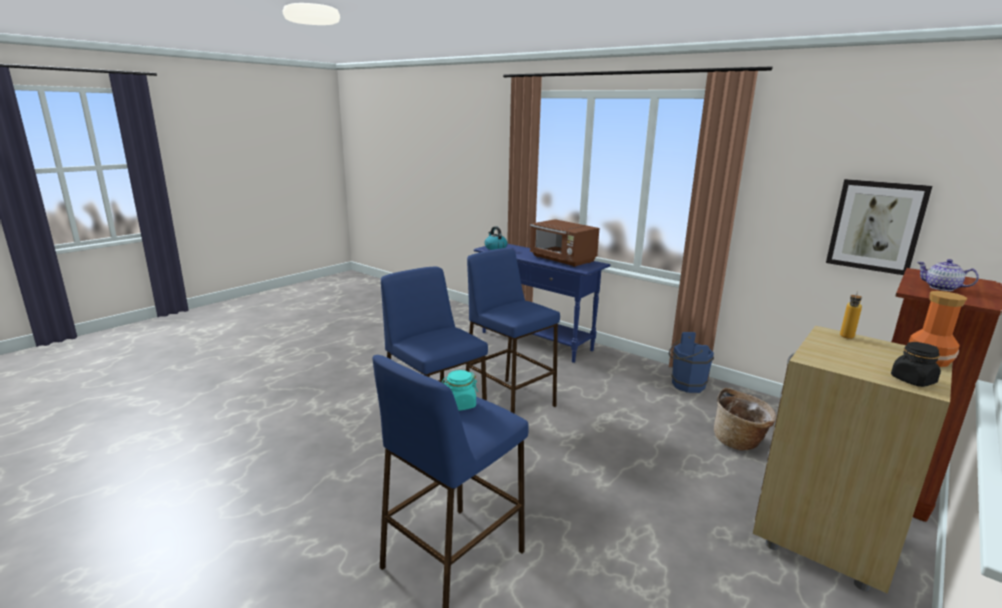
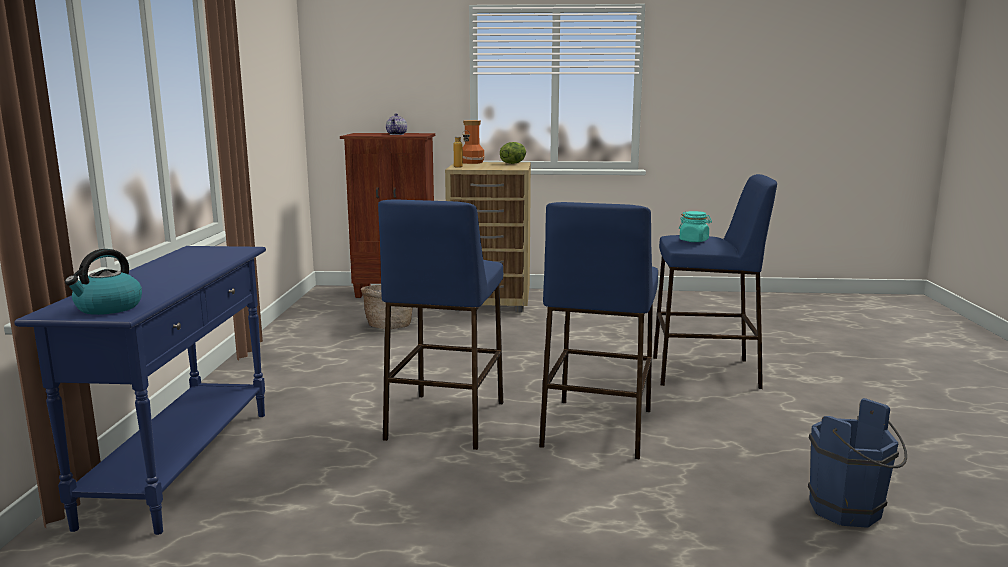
camera: 125 degrees left, 5 degrees down
brown microwave [530,219,599,267] -> none
blue bucket [669,332,714,393] -> blue bucket moved to [808,398,907,528]
picture [826,179,932,275] -> none
black jar [891,342,941,387] -> lettuce [500,142,526,164]

